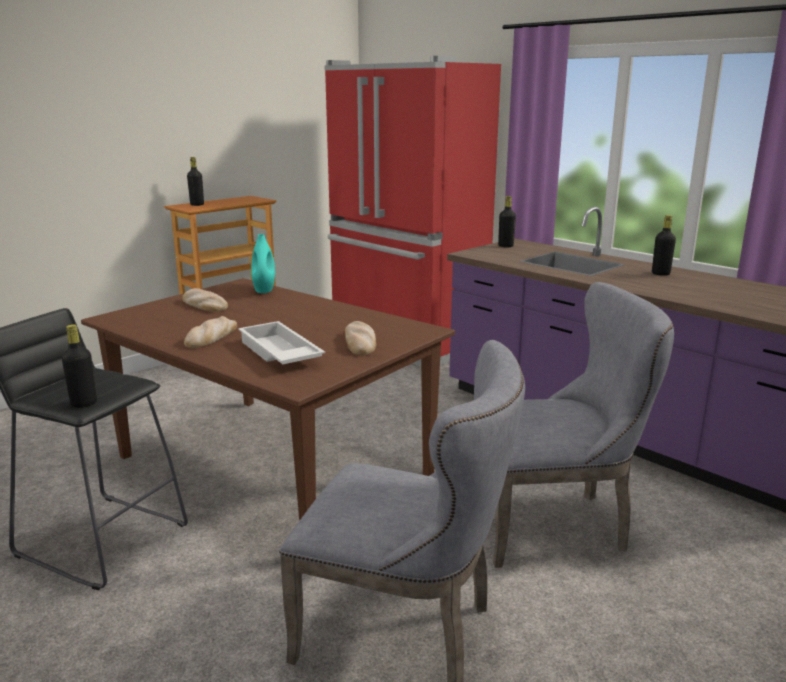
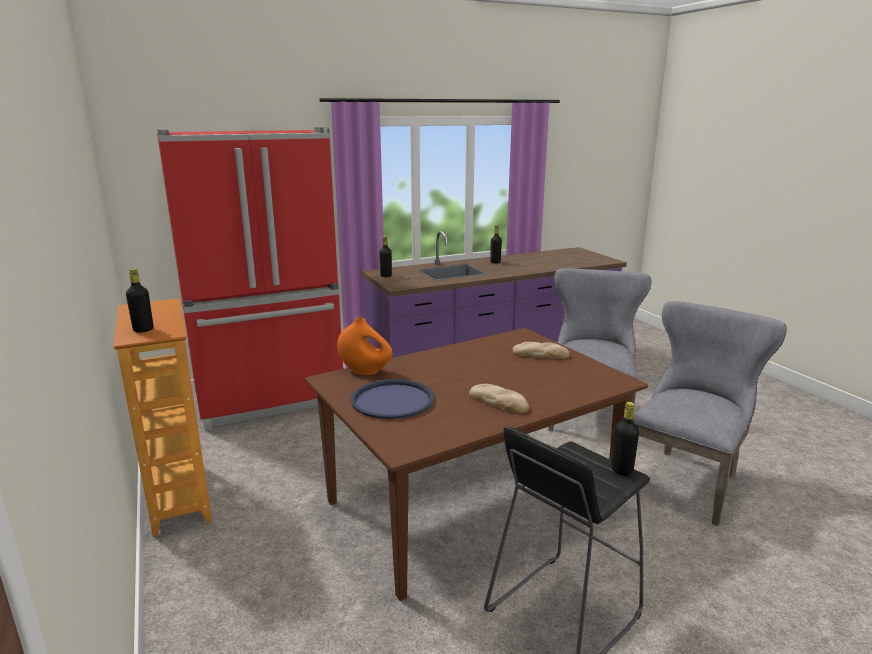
camera: 70 degrees left, 0 degrees up
bread [182,288,228,312] -> blue tray [350,379,434,419]
white tray [238,321,325,364] -> none
turquoise vase [251,234,275,293] -> orange vase [337,317,392,375]

